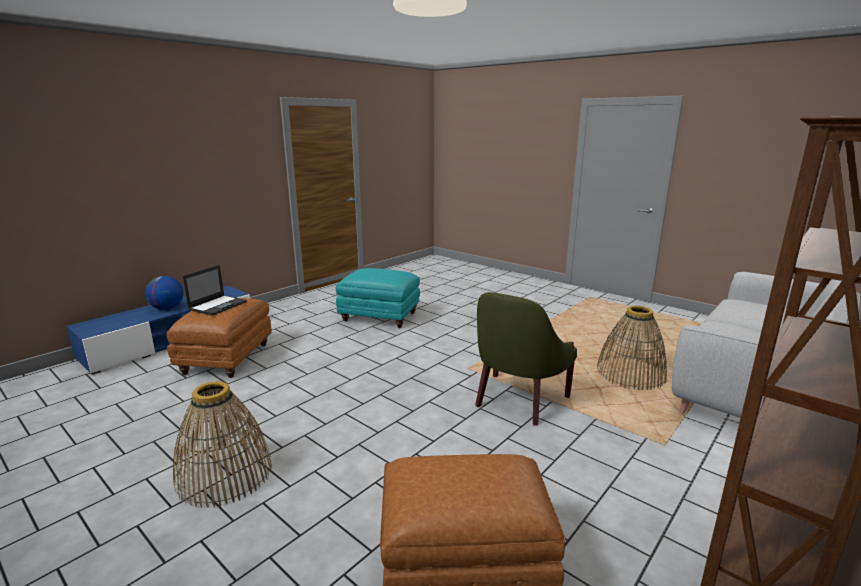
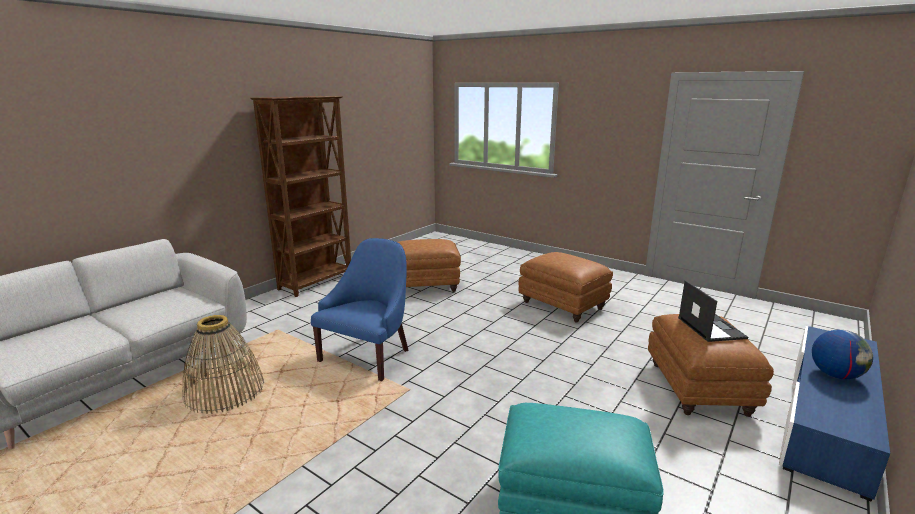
camera: 175 degrees right, 0 degrees up
basket [173,381,272,508] -> brown ottoman [518,252,613,323]
laptop [183,265,247,316] -> laptop turned 150 degrees clockwise [678,280,748,342]
green armchair [475,292,577,426] -> blue armchair [311,238,409,381]

